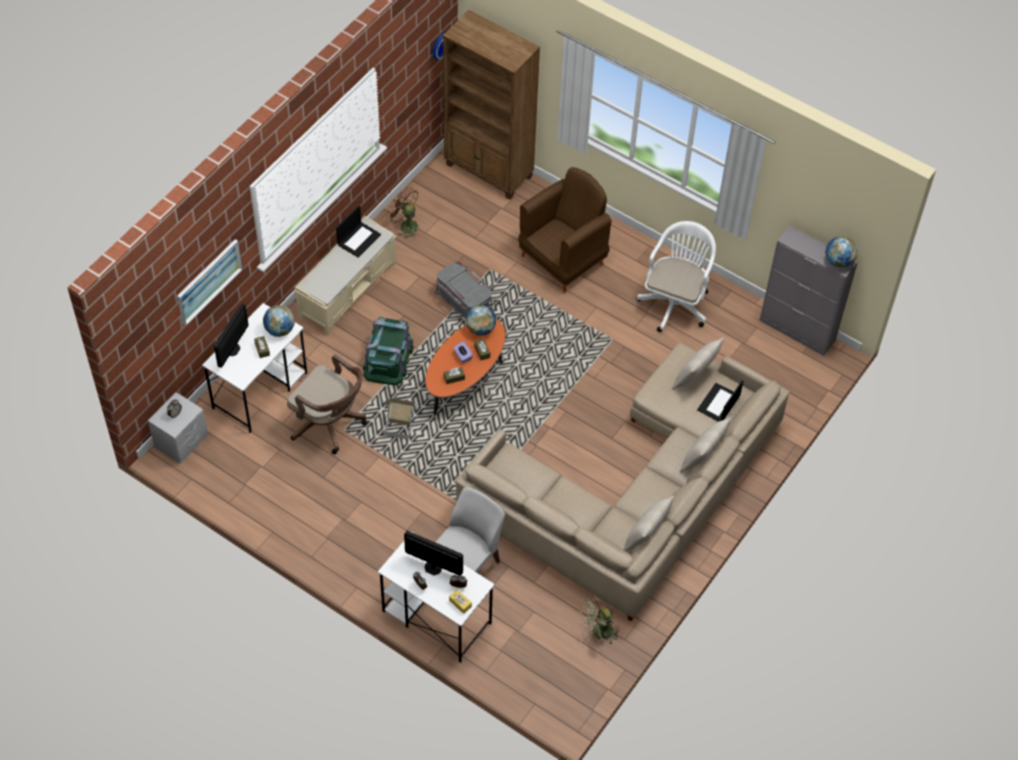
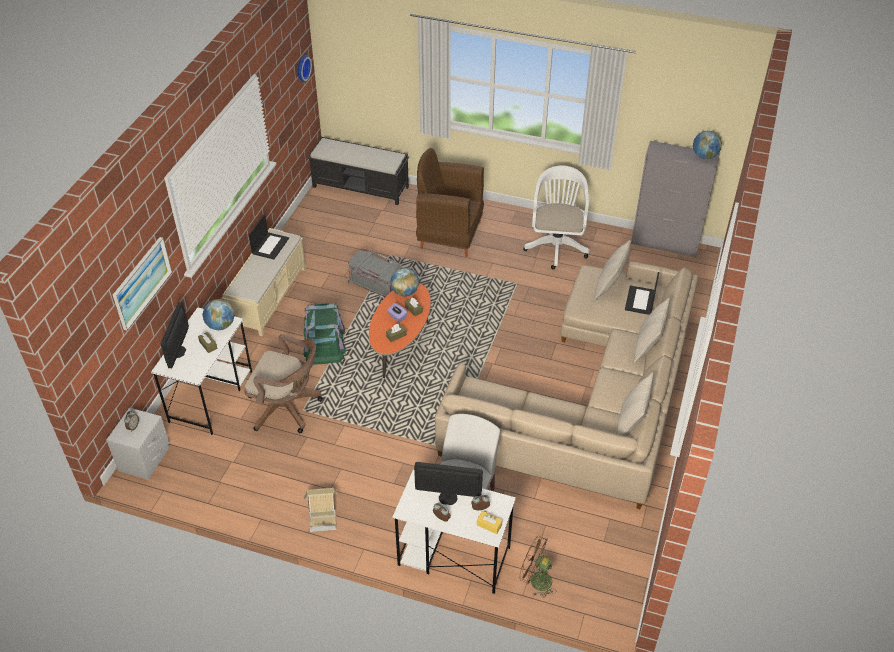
camera: 15 degrees left, 10 degrees down
cardboard box [384,398,416,439] -> cardboard box moved to [304,488,338,532]
brown fan [386,187,418,239] -> brown fan moved to [519,536,556,598]
brown bookcase [443,10,540,200] -> black bench [308,137,409,205]
brown armchair [518,167,611,293] -> brown armchair turned 105 degrees counterclockwise [416,148,484,257]
green fan [580,597,620,644] -> none

